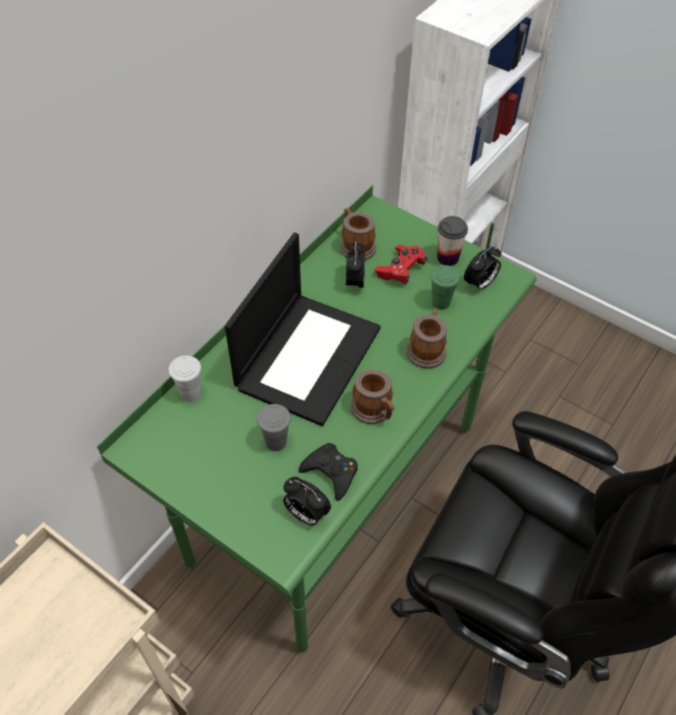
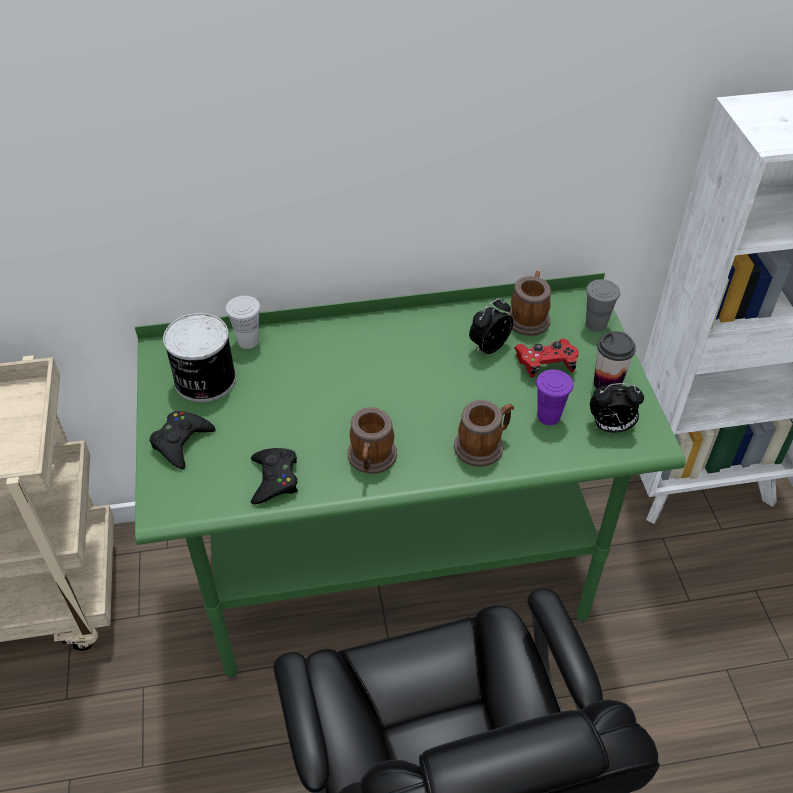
camera: 45 degrees right, 5 degrees down
laptop [225,233,381,426] -> none
grey cup [257,404,291,451] -> grey cup moved to [586,279,620,332]
alarm clock [283,477,331,526] -> none
green cup [430,265,460,310] -> purple cup [536,370,573,425]
none -> black game controller [149,411,215,469]
none -> can [163,313,236,402]

